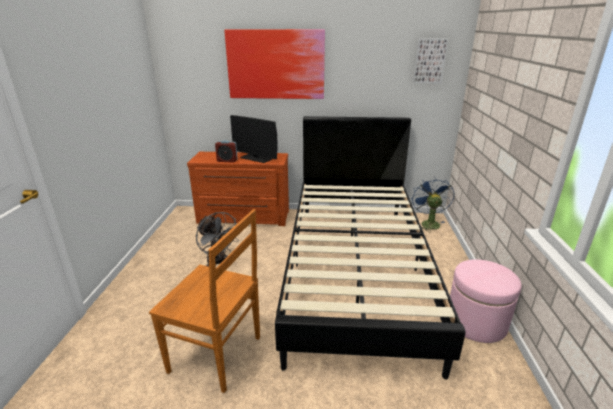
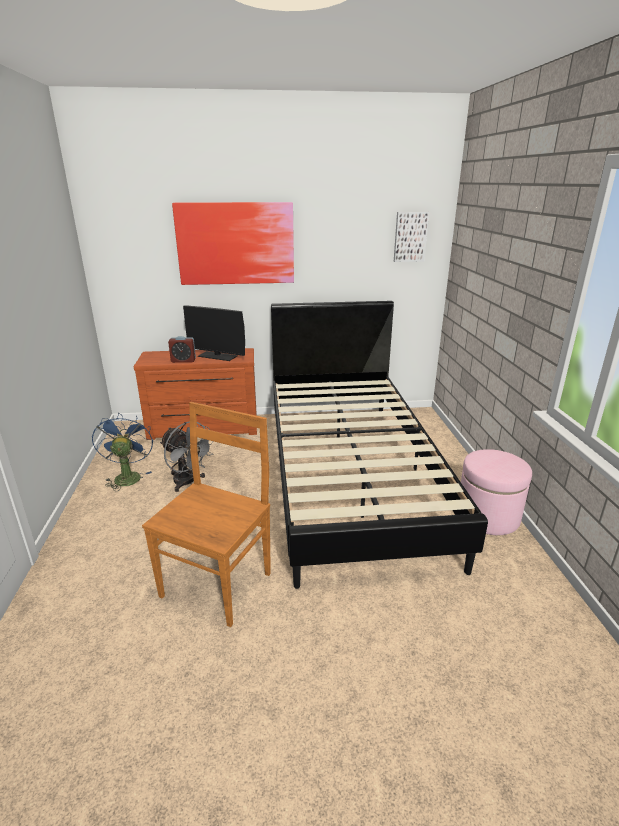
camera: 10 degrees left, 0 degrees up
brown chair [149,209,260,393] -> brown chair turned 75 degrees counterclockwise [142,402,271,627]
blue fan [412,177,454,232] -> blue fan moved to [92,413,153,491]

